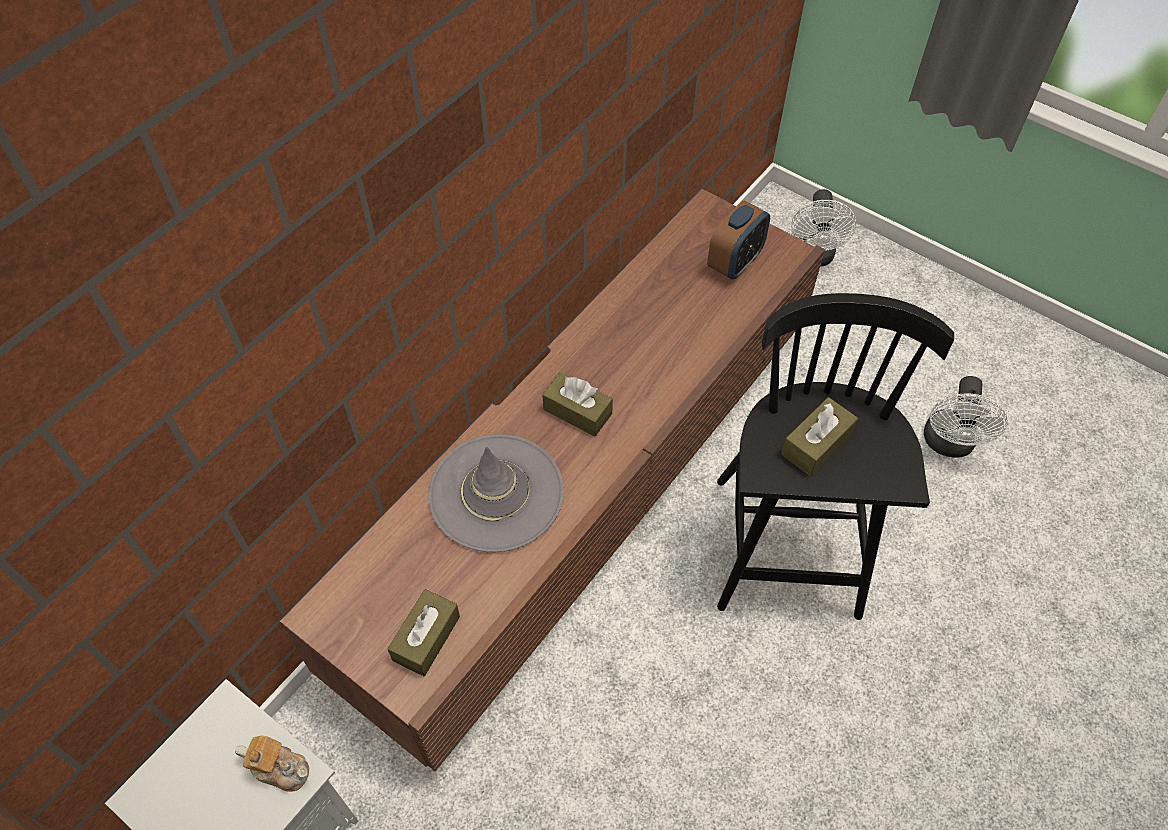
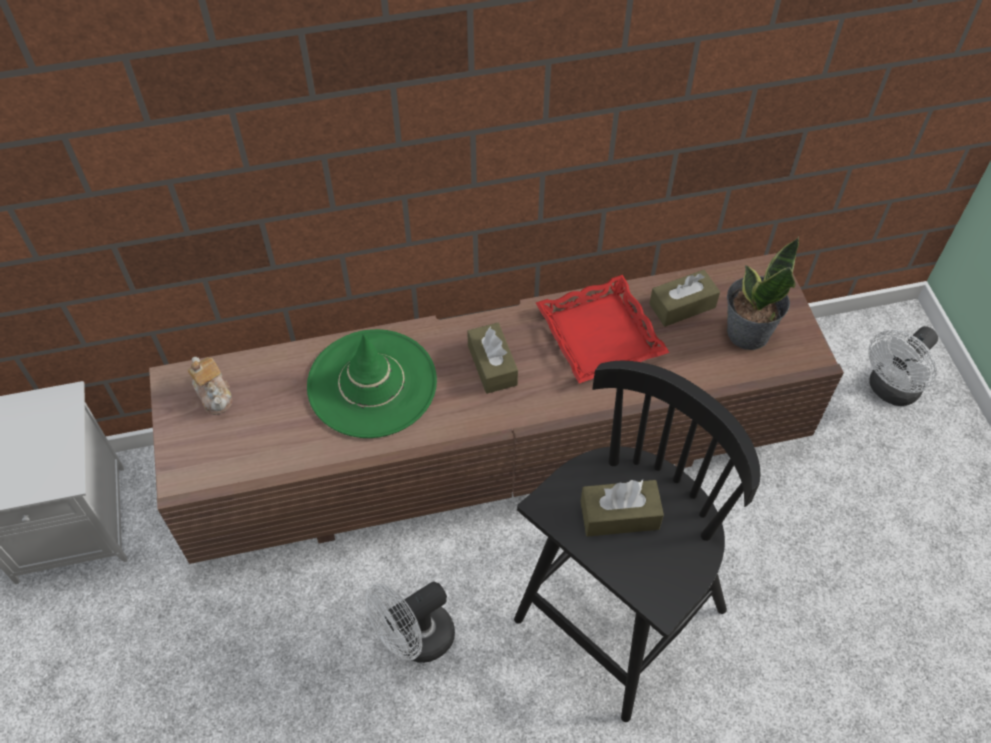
camera: 40 degrees right, 0 degrees up
teapot [235,735,309,792] -> teapot moved to [188,357,232,415]
brown tissue box [387,589,460,676] -> brown tissue box moved to [649,270,720,327]
grey hat [428,434,564,552] -> green hat [307,329,437,438]
alarm clock [707,201,770,280] -> potted plant [727,237,799,350]
white fan [924,376,1007,458] -> white fan moved to [366,581,455,663]
none -> red tray [536,275,669,383]

